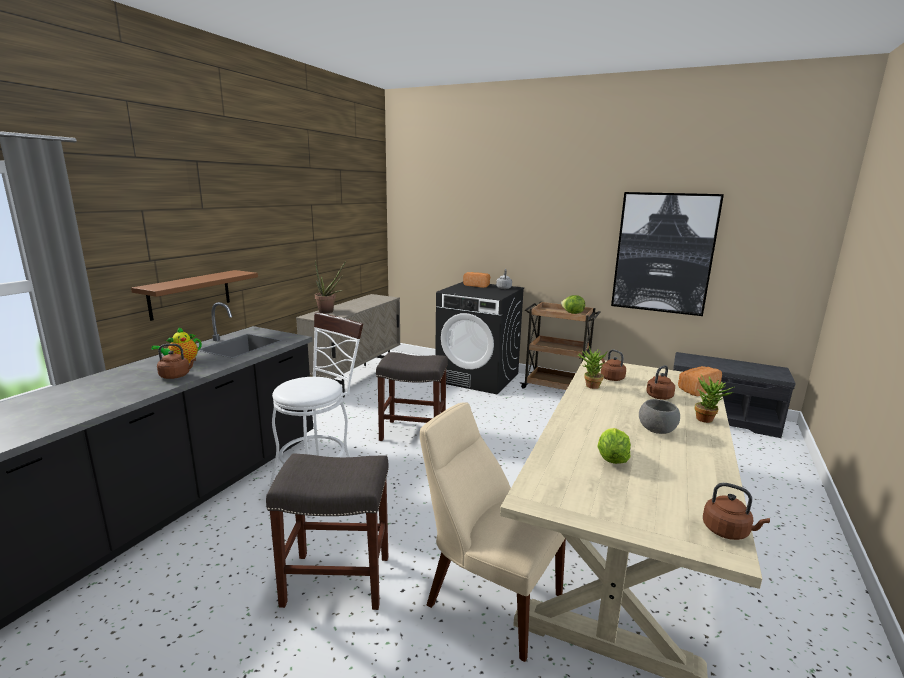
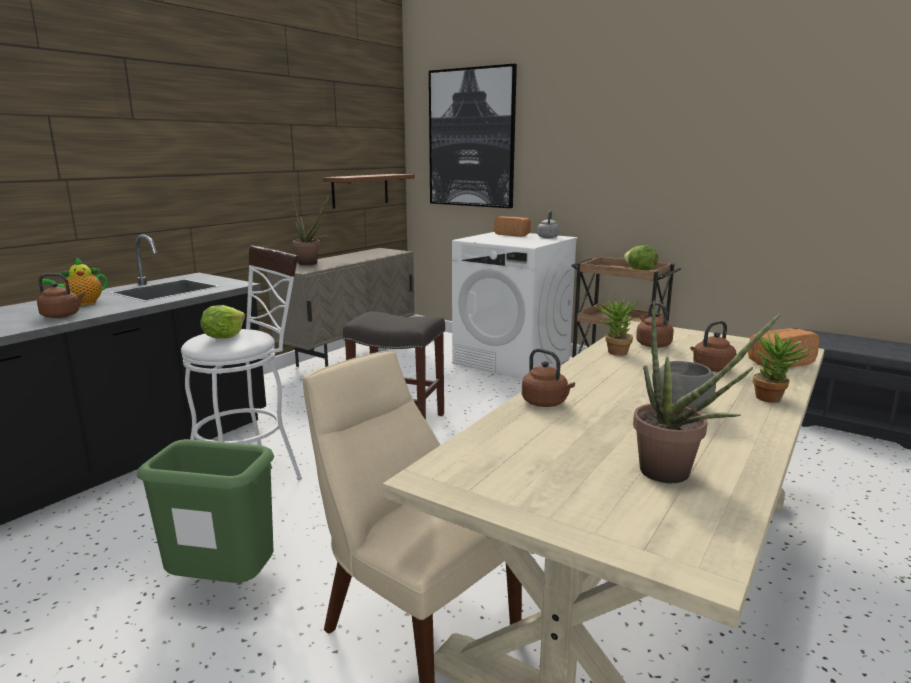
camera: 10 degrees right, 0 degrees up
brown shelf [131,270,258,321] -> brown shelf moved to [323,174,415,209]
grey stool [266,453,388,610] -> green trash can [137,439,274,583]
black washing machine [435,282,524,395] -> white washing machine [452,232,578,379]
lettuce [598,428,631,464] -> lettuce moved to [200,305,245,339]
picture [611,192,724,316] -> picture moved to [429,64,517,208]
brown kettle [703,483,770,540] -> brown kettle moved to [522,349,575,407]
none -> potted plant [633,300,781,483]

